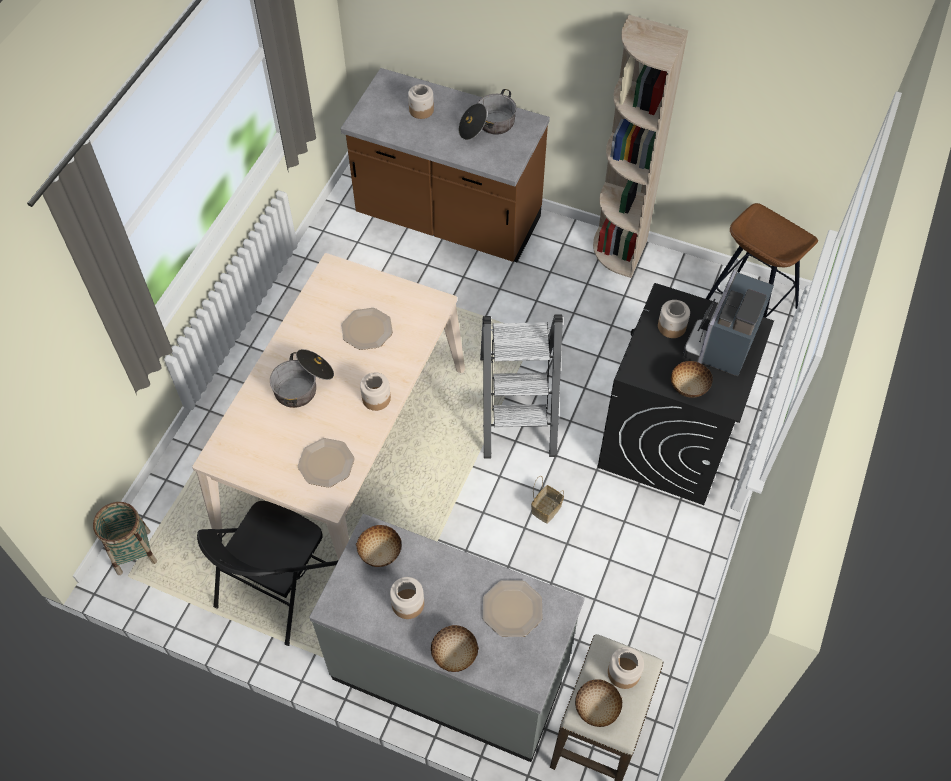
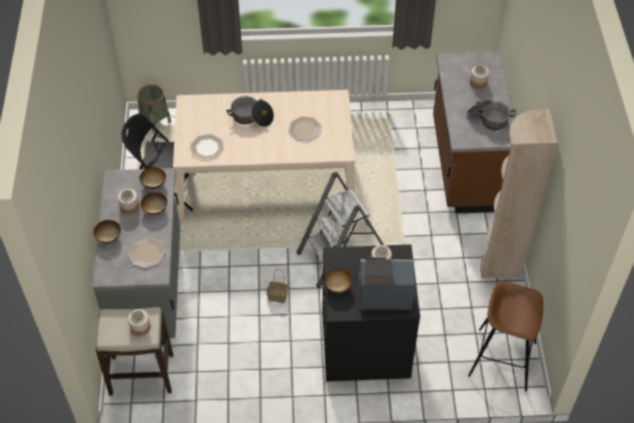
camera: 65 degrees right, 5 degrees down
jar [360,373,391,411] -> none
bowl [575,679,622,727] -> bowl moved to [141,192,167,215]

